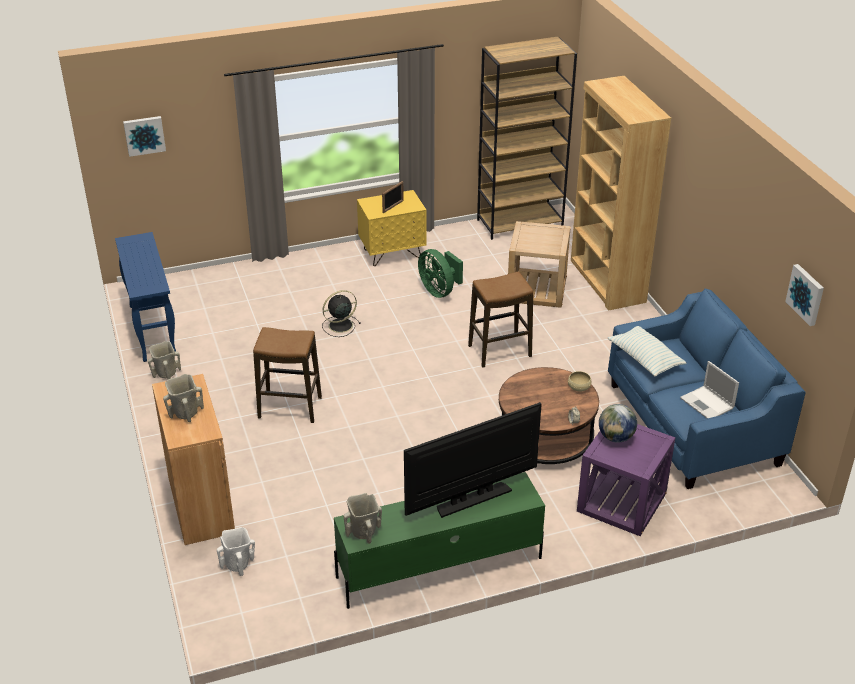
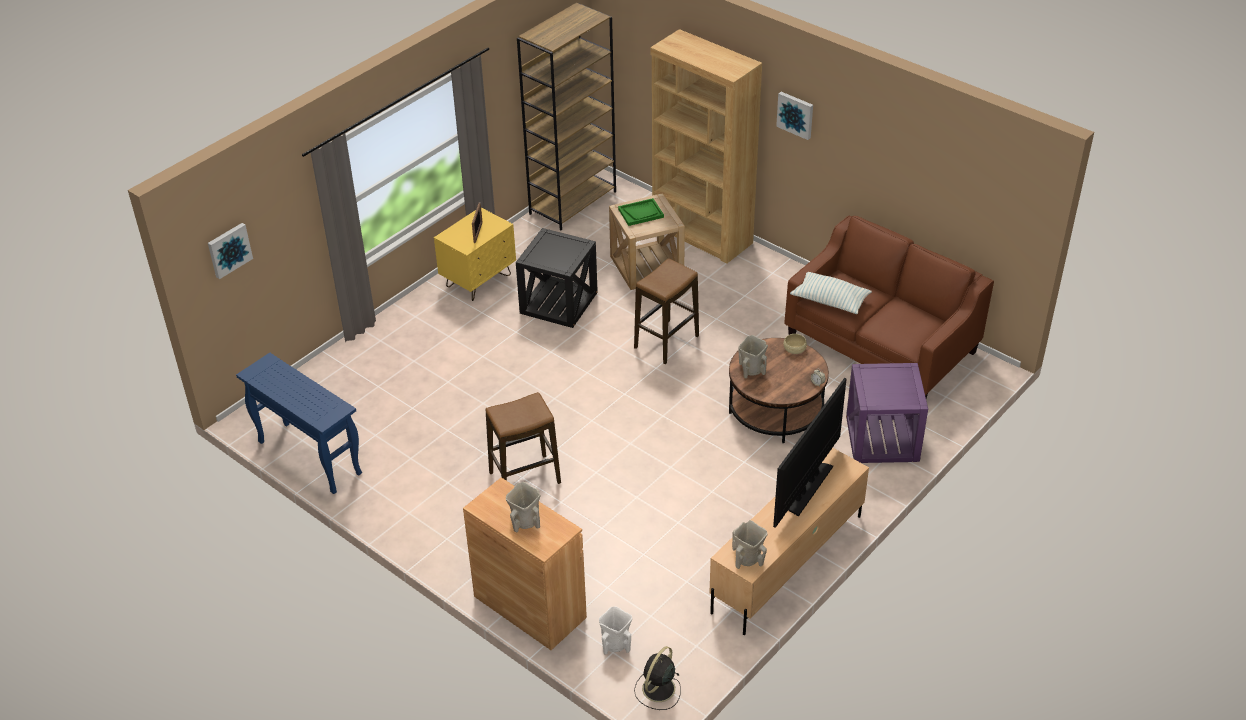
camera: 30 degrees left, 5 degrees up
beige vase [148,341,181,379] -> beige vase moved to [739,335,768,379]
black fan [322,290,361,337] -> black fan moved to [634,646,681,710]
green tv stand [334,472,545,609] -> beige tv stand [709,448,869,635]
green fan [418,249,463,298] -> black side table [516,228,598,328]
globe [599,404,637,443] -> none
blue sofa [608,289,806,489] -> brown sofa [784,216,994,399]
laptop [680,361,739,418] -> none
picture [785,264,824,326] -> picture moved to [776,92,813,140]
none -> green tray [618,198,664,226]

